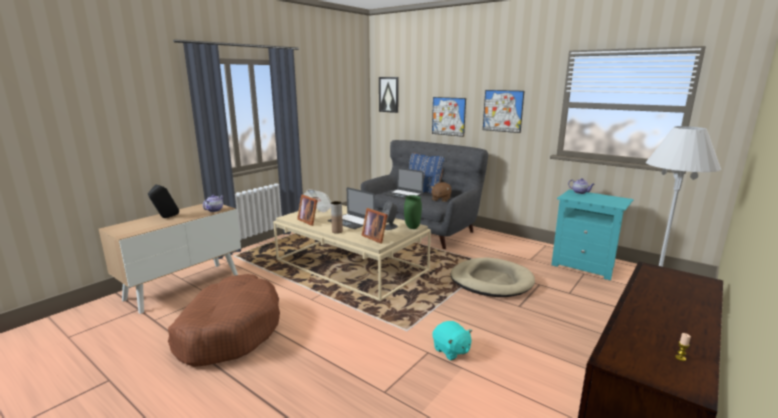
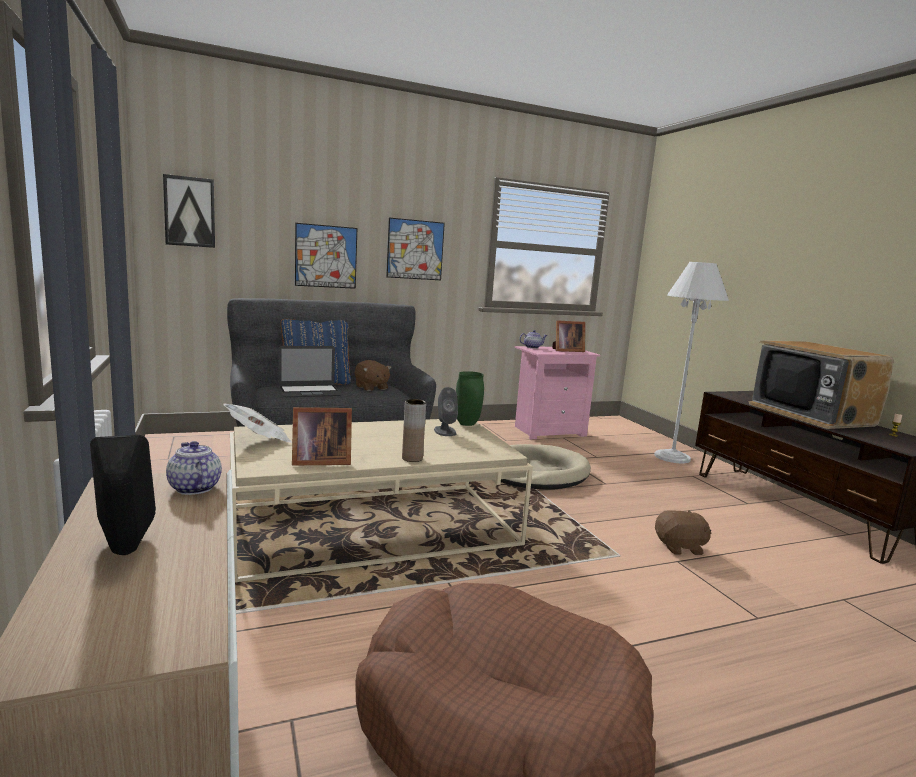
camera: 60 degrees left, 5 degrees down
laptop [328,187,375,229] -> none
picture frame [361,208,388,243] -> picture frame moved to [552,320,585,352]
turquoise plush toy [432,321,472,360] -> brown plush toy [655,510,711,555]
turquoise nightstand [551,189,634,280] -> pink nightstand [515,346,600,439]
none -> television [748,340,894,429]

